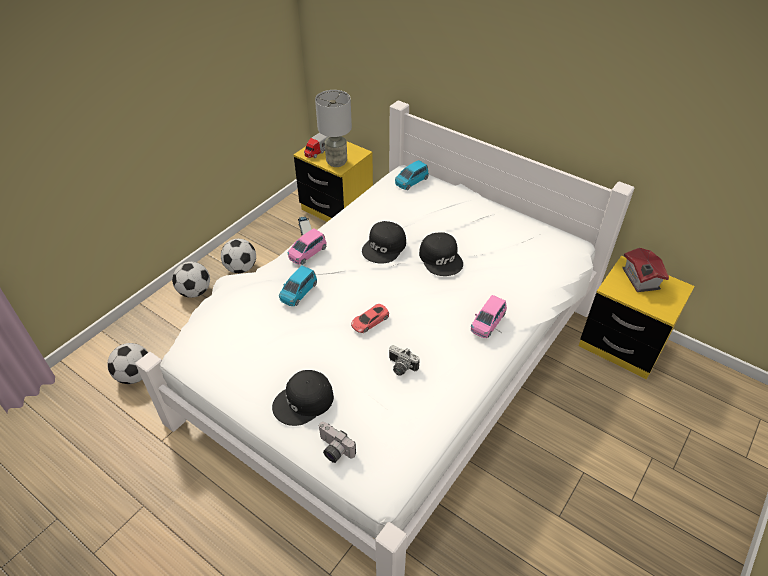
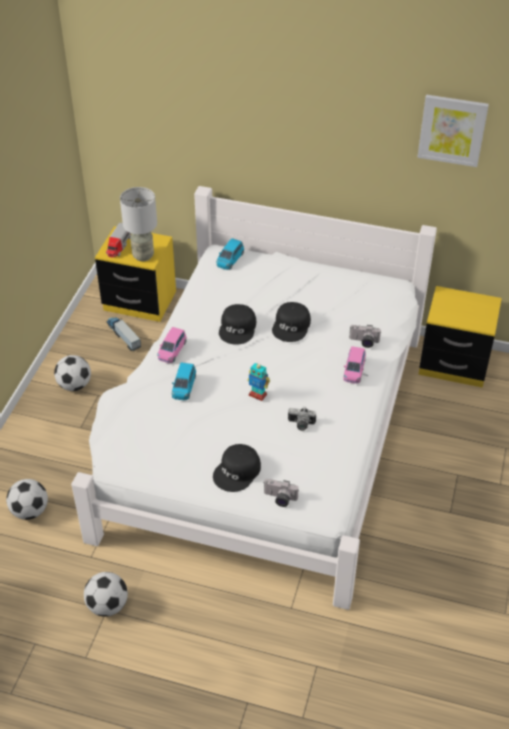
camera: 20 degrees left, 0 degrees up
football [172,262,210,298] -> football moved to [84,572,128,617]
red toy car [351,304,389,333] -> toy robot [247,362,270,401]
black cap [419,232,463,276] -> black cap turned 60 degrees clockwise [272,302,311,342]
toy house [623,248,669,292] -> none
none -> camera [349,325,381,348]
none -> picture [417,95,489,167]

